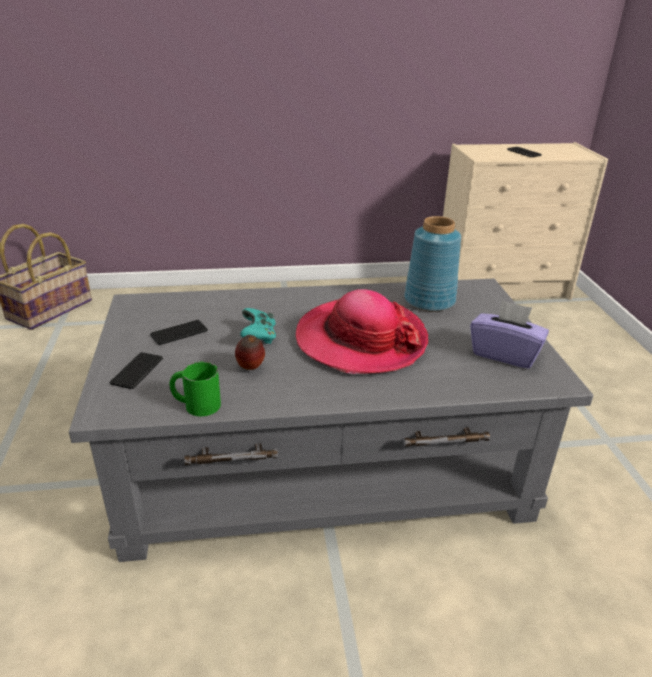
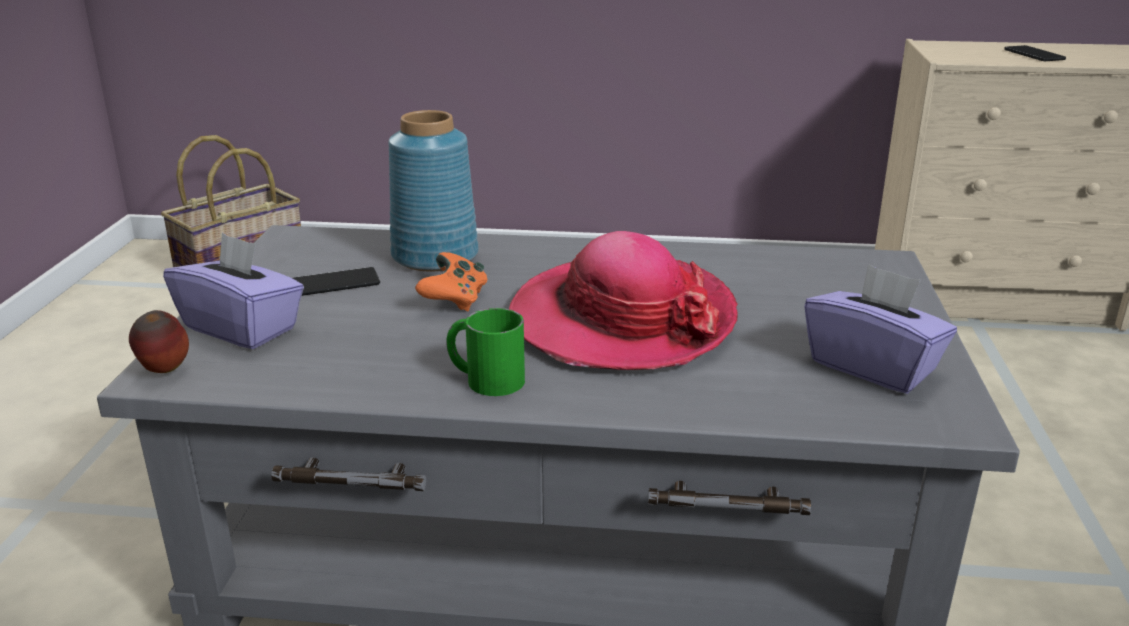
camera: 15 degrees right, 5 degrees down
phone [110,352,163,389] -> purple tissue box [163,233,304,349]
green mug [169,362,221,416] -> green mug moved to [446,308,525,396]
apple [235,335,265,370] -> apple moved to [129,310,189,373]
turquoise game controller [240,308,276,344] -> orange game controller [415,252,487,312]
blue vase [404,216,461,312] -> blue vase moved to [388,110,479,271]

